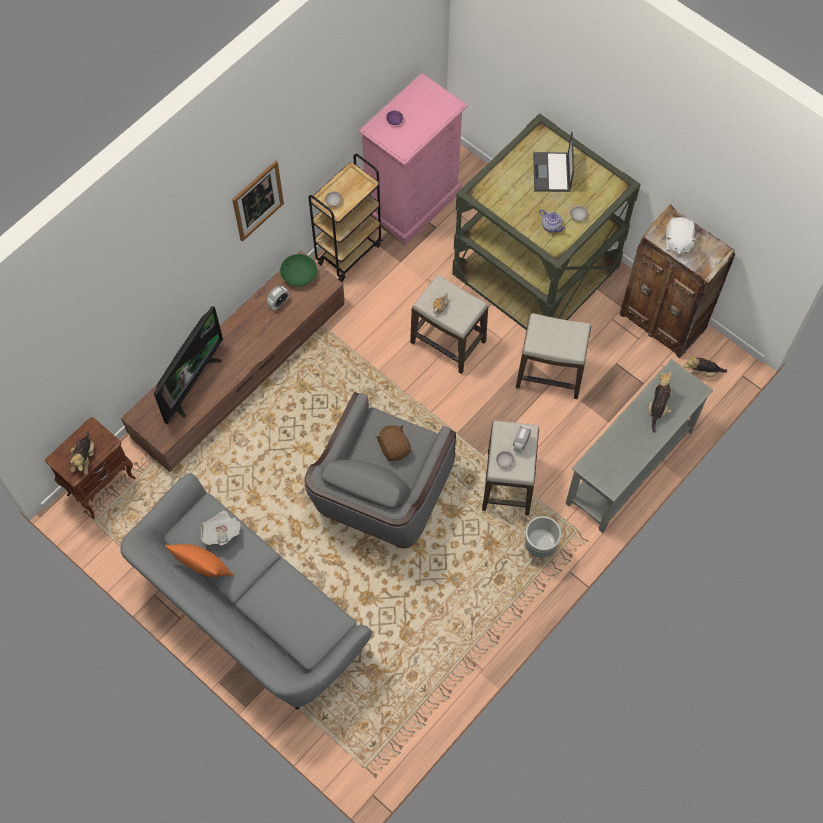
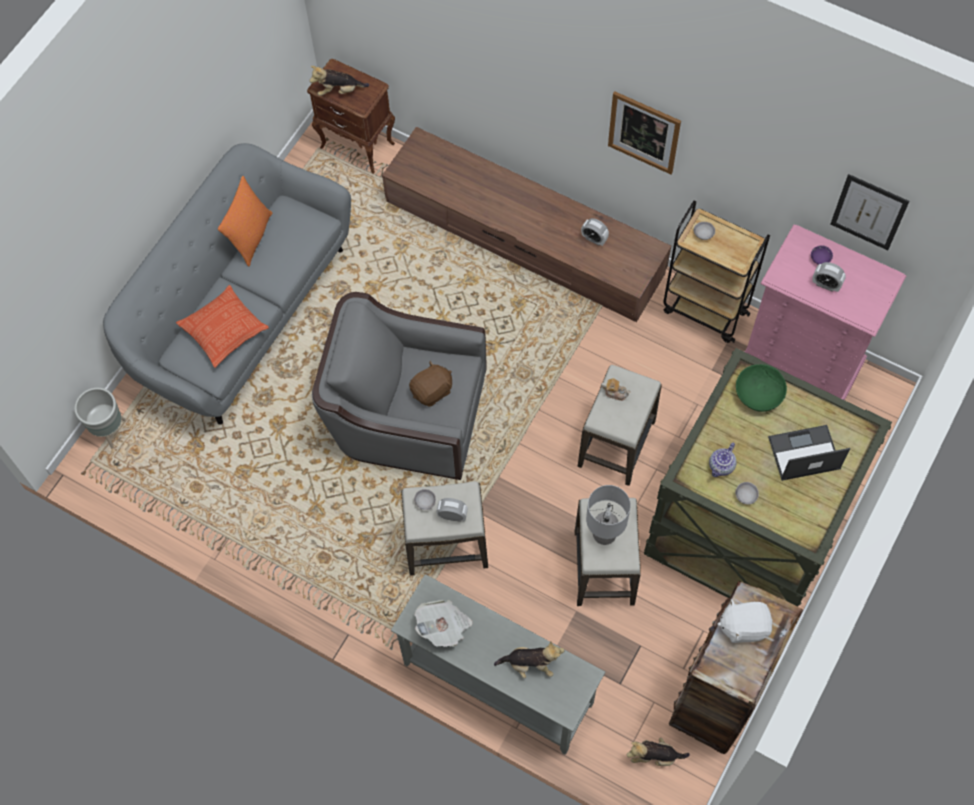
camera: 80 degrees right, 0 degrees up
television [154,306,223,424] -> none
newspaper [201,511,241,545] -> newspaper moved to [415,600,473,647]
green bowl [280,254,317,287] -> green bowl moved to [736,364,787,412]
grey planter [525,516,562,565] -> grey planter moved to [74,388,126,448]
plush toy [684,355,727,378] -> plush toy turned 75 degrees counterclockwise [627,738,690,766]
none -> orange pillow [176,285,269,368]
none -> grey table lamp [586,485,631,545]
none -> alarm clock [812,262,846,292]
none -> picture [831,174,909,250]

